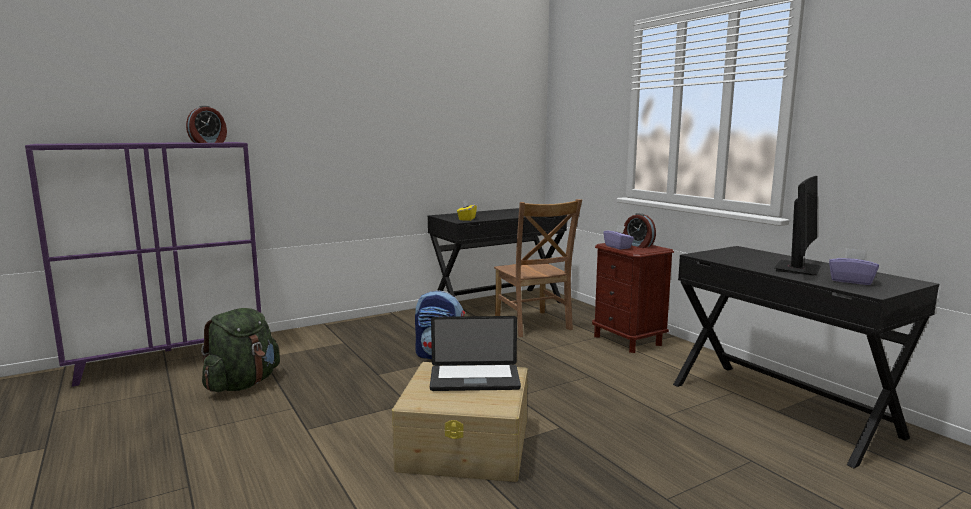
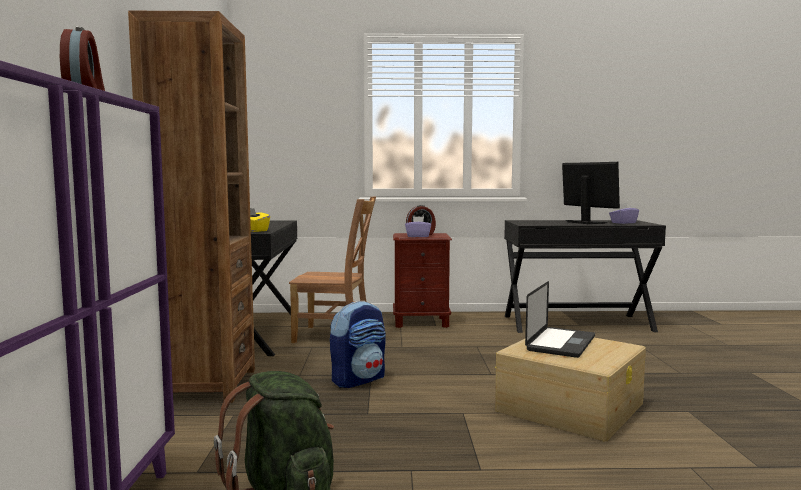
camera: 60 degrees left, 5 degrees down
none -> brown bookcase [128,11,255,403]

